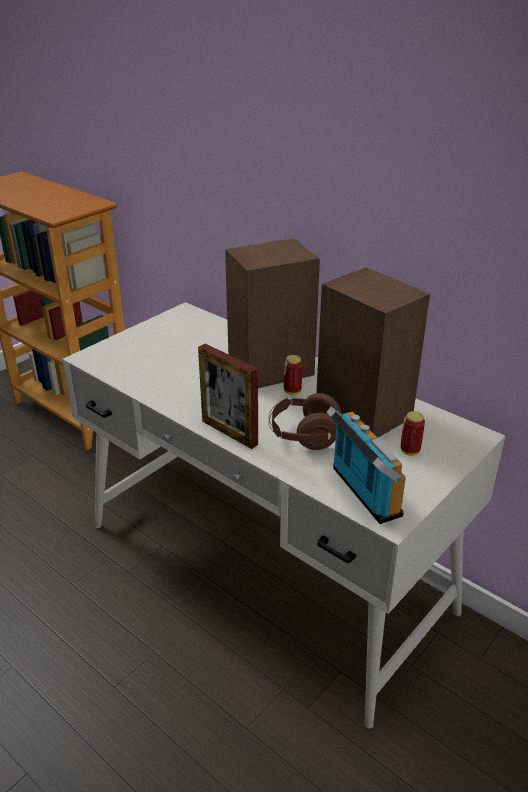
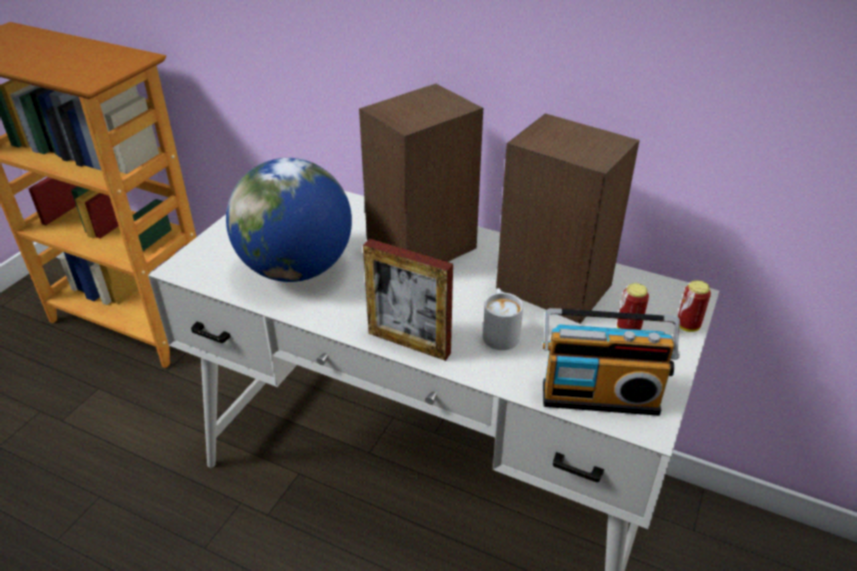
camera: 15 degrees left, 5 degrees up
brown headphones [269,393,341,450] -> white mug [483,288,523,350]
can [284,355,303,395] -> can moved to [677,280,711,332]
radio [326,407,406,524] -> radio turned 135 degrees clockwise [543,308,680,416]
none -> globe [226,158,352,282]

